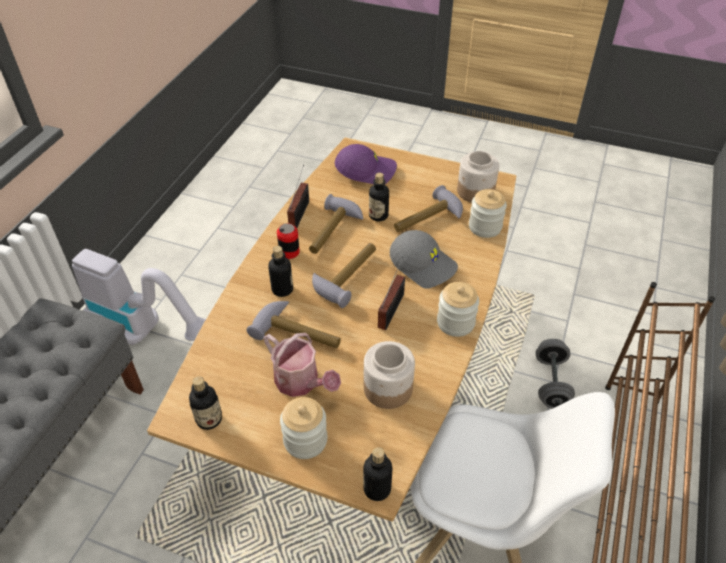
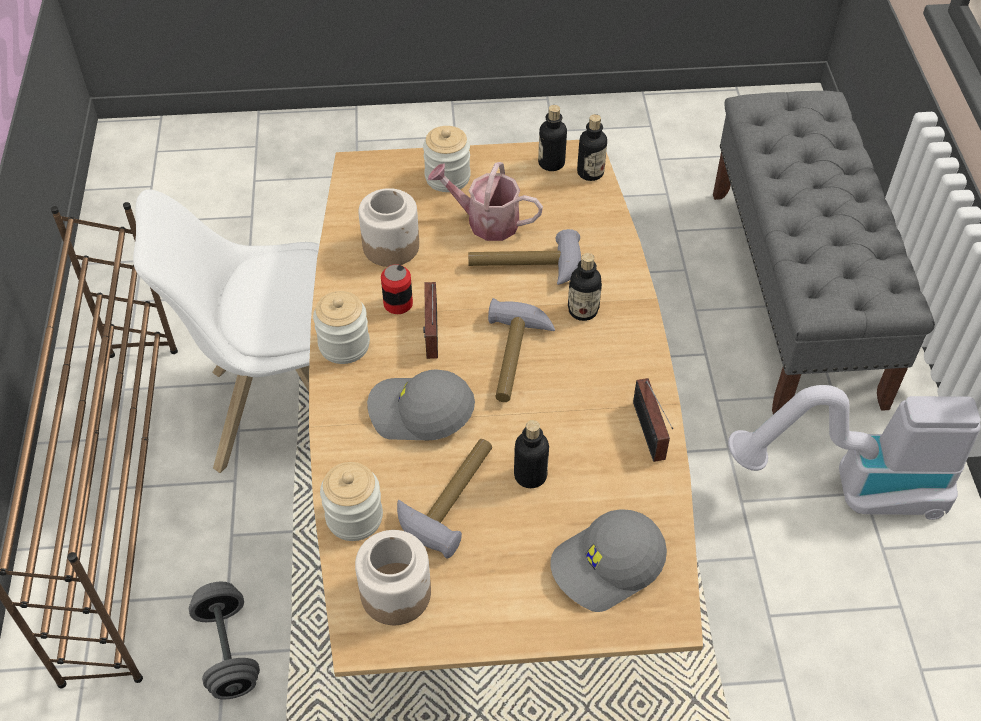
camera: 155 degrees right, 5 degrees up
can [277,223,300,259] -> can moved to [381,264,413,314]
hammer [309,194,363,254] -> none
purple cap [334,144,397,184] -> grey cap [550,509,667,612]
bottle [363,447,392,501] -> bottle moved to [577,114,607,181]

